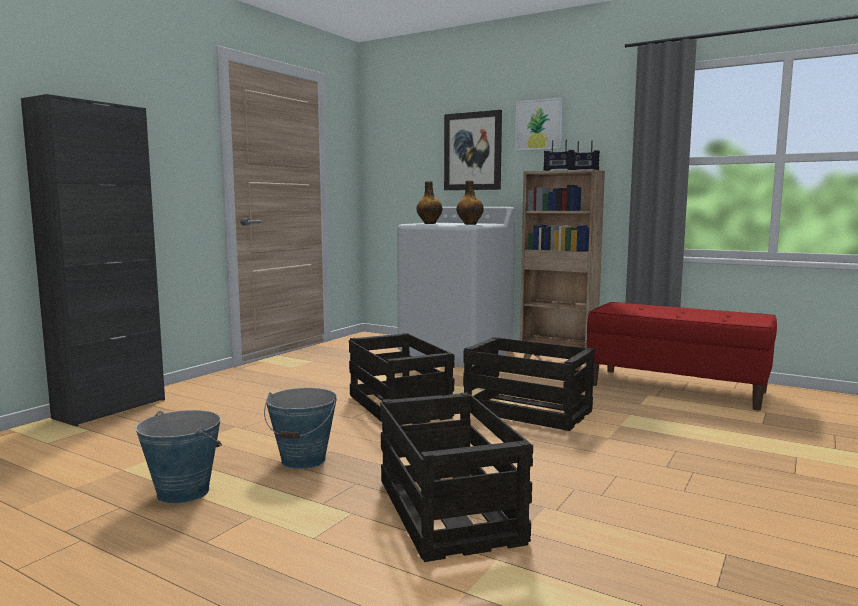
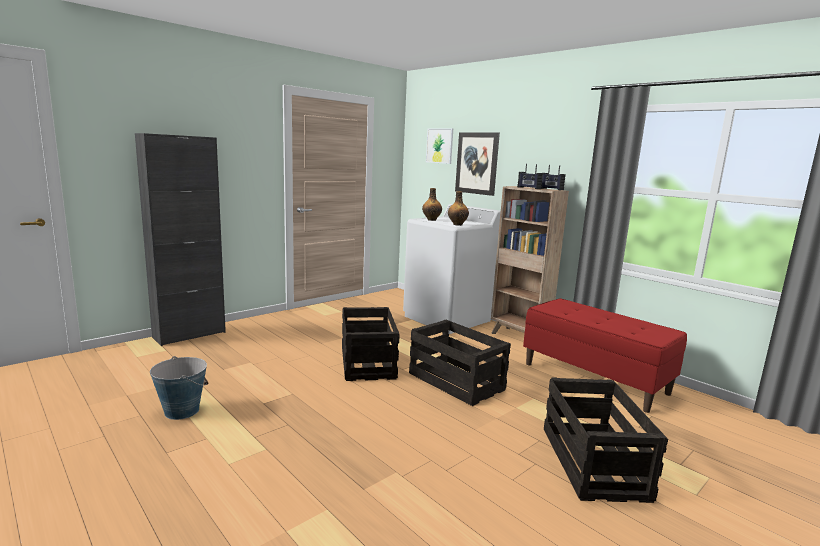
camera: 15 degrees right, 5 degrees up
bucket [264,388,337,469] -> none
crate [380,392,533,562] -> crate moved to [544,377,668,503]
picture [515,97,563,151] -> picture moved to [426,128,453,164]

